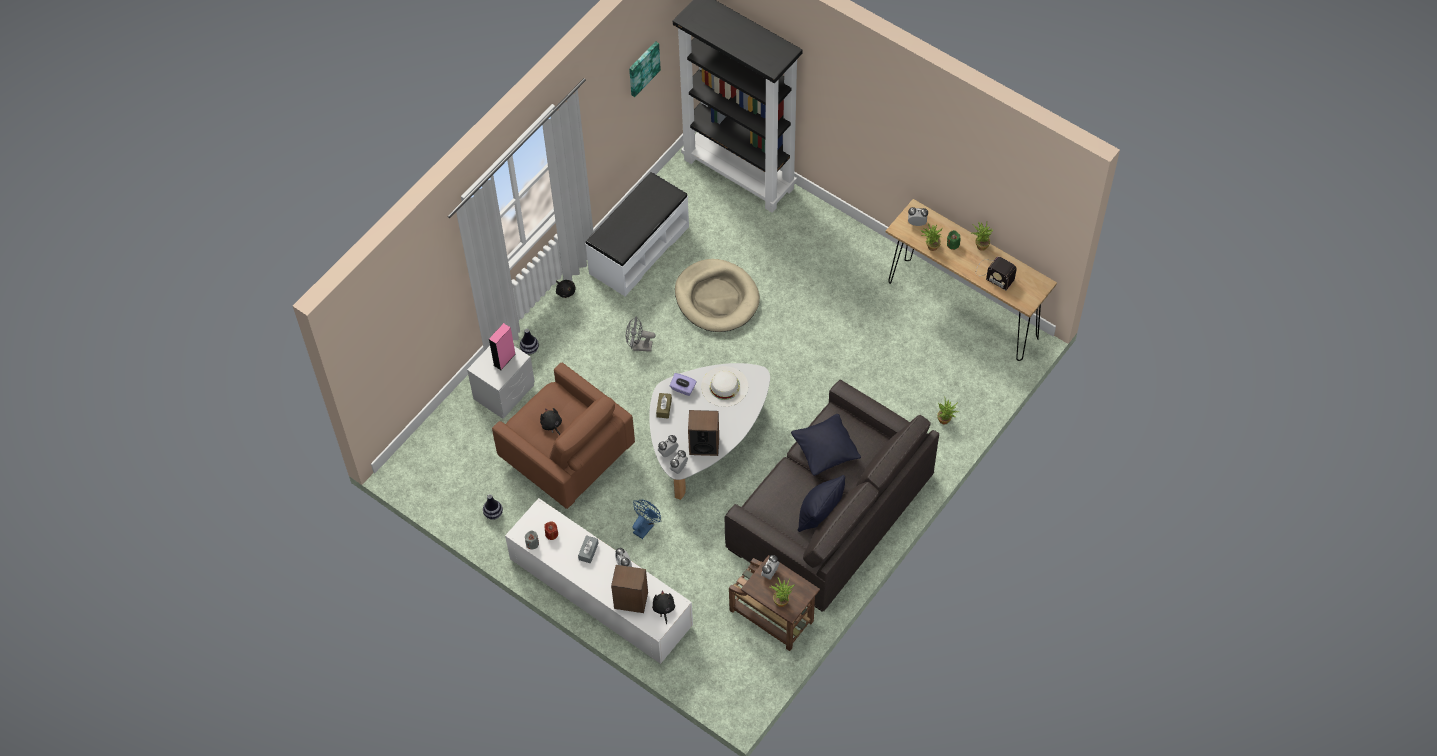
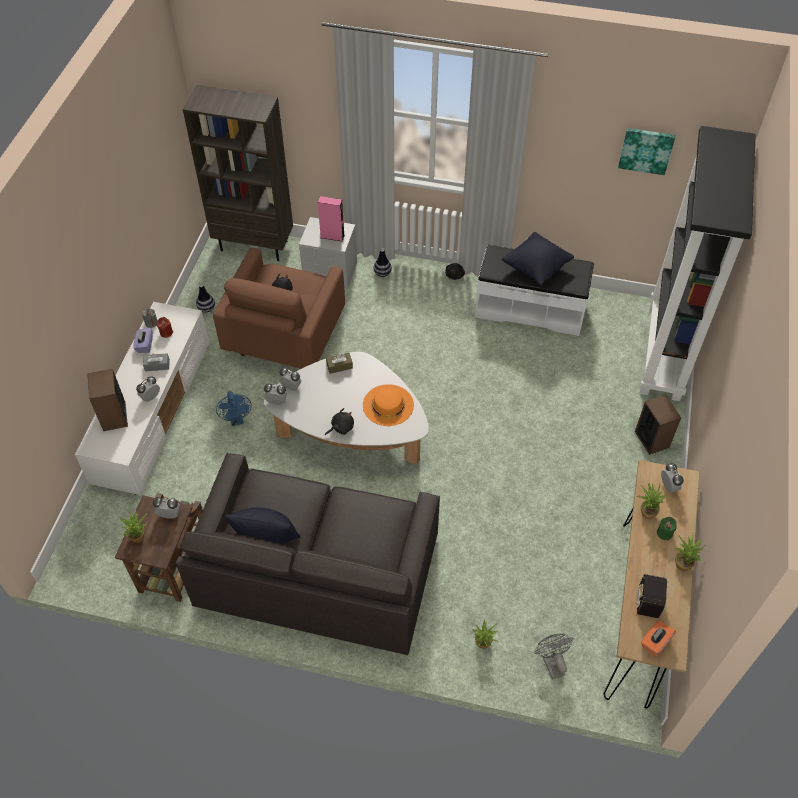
camera: 65 degrees right, 5 degrees down
grey fan [626,316,656,352] -> grey fan moved to [534,634,573,679]
blue fan [632,499,661,539] -> blue fan turned 60 degrees clockwise [216,391,251,426]
black plush toy [652,590,675,624] -> black plush toy moved to [325,408,354,435]
purple tissue box [670,373,697,396] -> purple tissue box moved to [133,328,153,353]
beige dog bed [675,259,760,332] -> none
speaker [688,410,719,456] -> speaker moved to [635,395,681,455]
white hat [701,366,748,407] -> orange hat [363,384,414,426]
black pillow [791,414,861,476] -> black pillow moved to [502,232,574,285]
none -> brown bookcase [183,85,293,261]
none -> orange tissue box [641,621,676,657]

